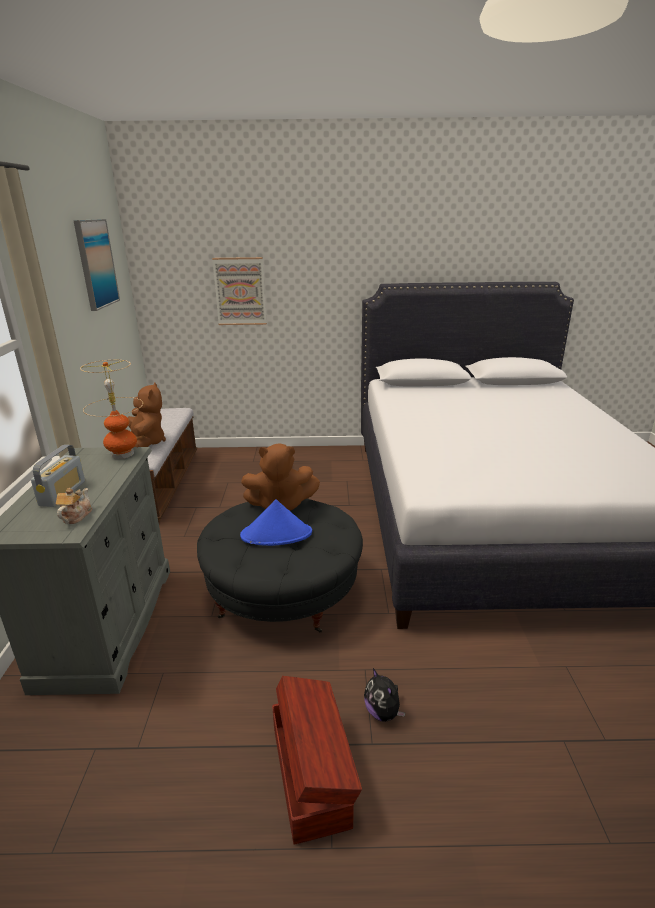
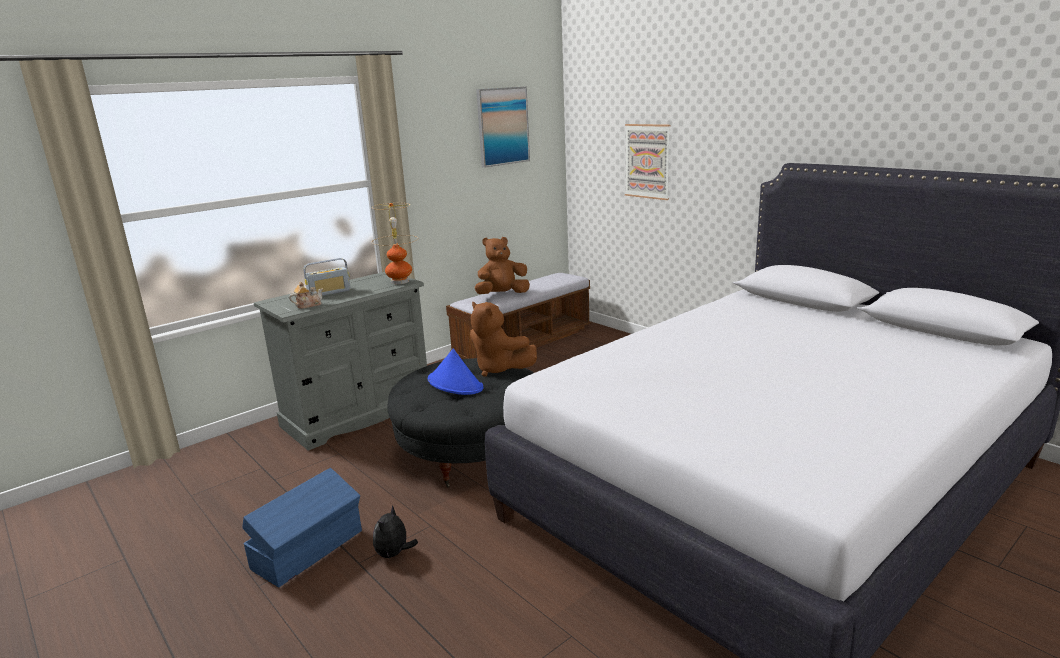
camera: 50 degrees right, 5 degrees down
brown plush toy [128,383,166,447] -> brown plush toy turned 150 degrees counterclockwise [475,237,530,294]
brown storage box [272,676,362,845] -> blue storage box [242,468,362,587]

